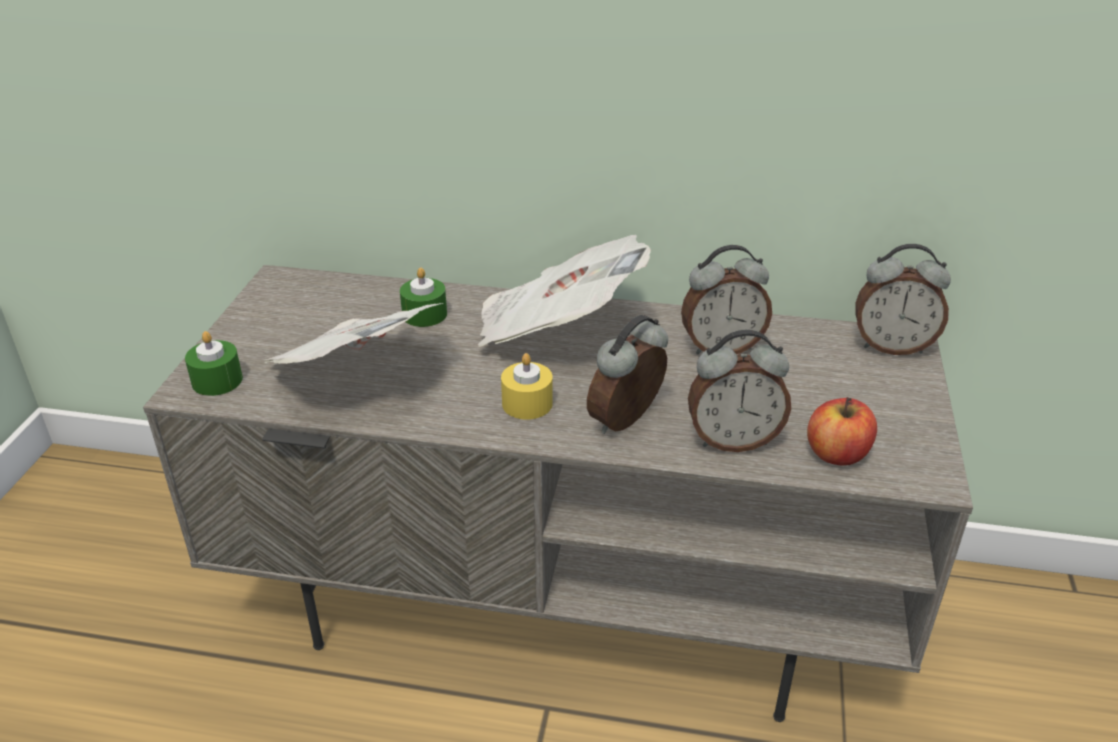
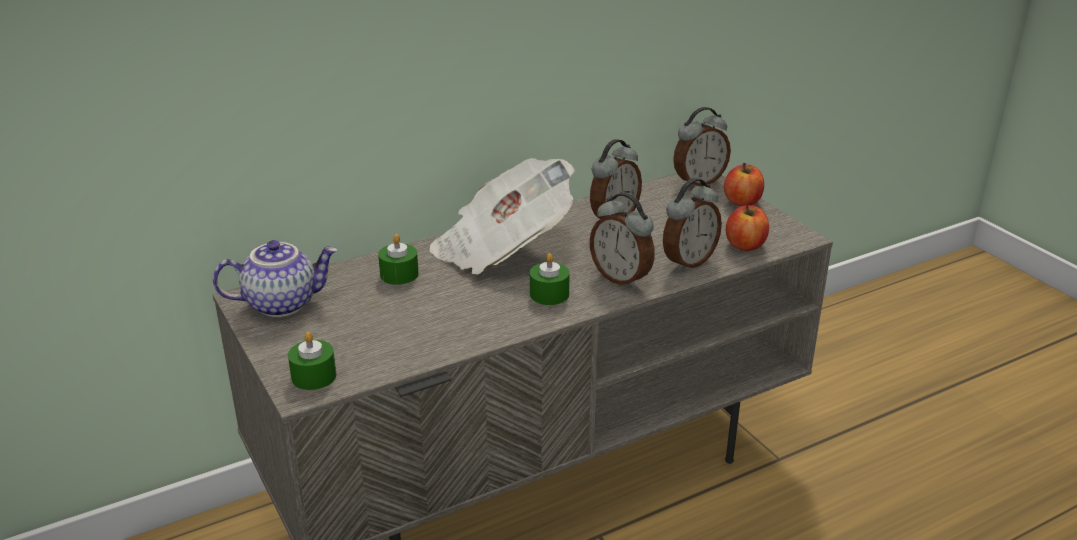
camera: 40 degrees left, 5 degrees down
newspaper [265,303,443,364] -> none
yellow candle [501,353,553,420] -> green candle [530,253,570,305]
alarm clock [587,315,668,434] -> alarm clock turned 45 degrees counterclockwise [590,193,655,289]
none -> teapot [213,240,338,317]
none -> apple [724,163,764,206]

